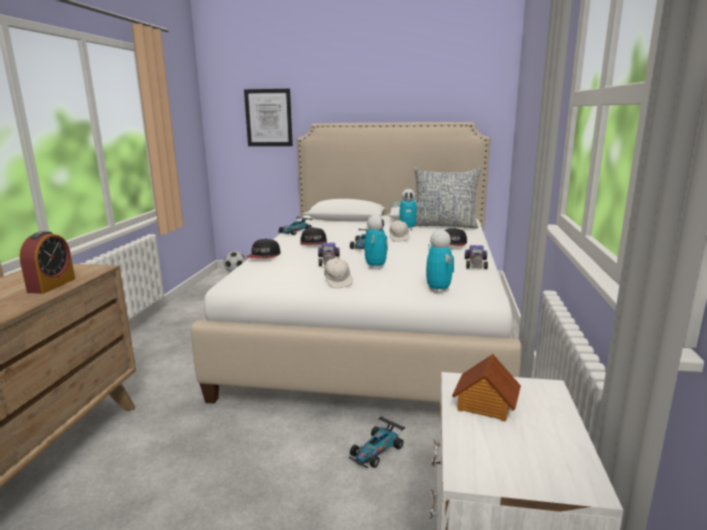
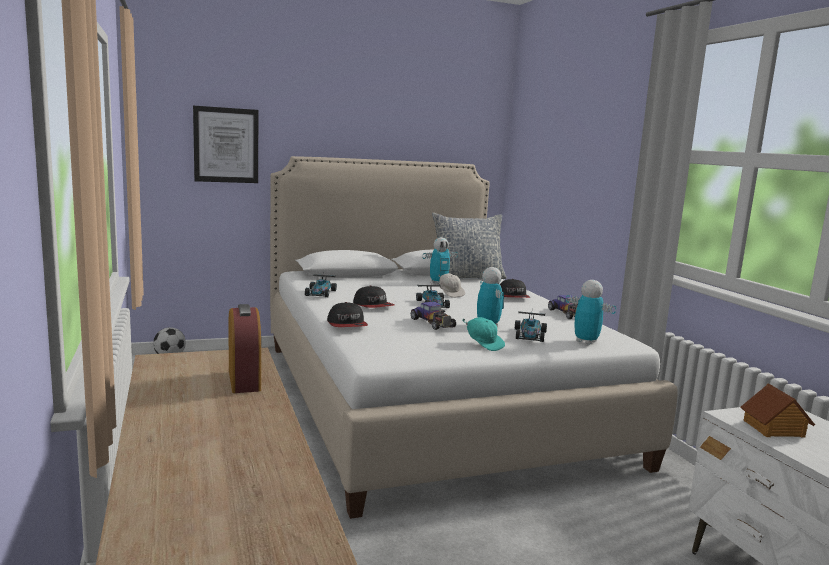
camera: 30 degrees left, 5 degrees down
white cap [324,258,353,289] -> turquoise cap [462,317,505,351]
toy car [349,416,405,468] -> toy car moved to [515,312,547,342]

